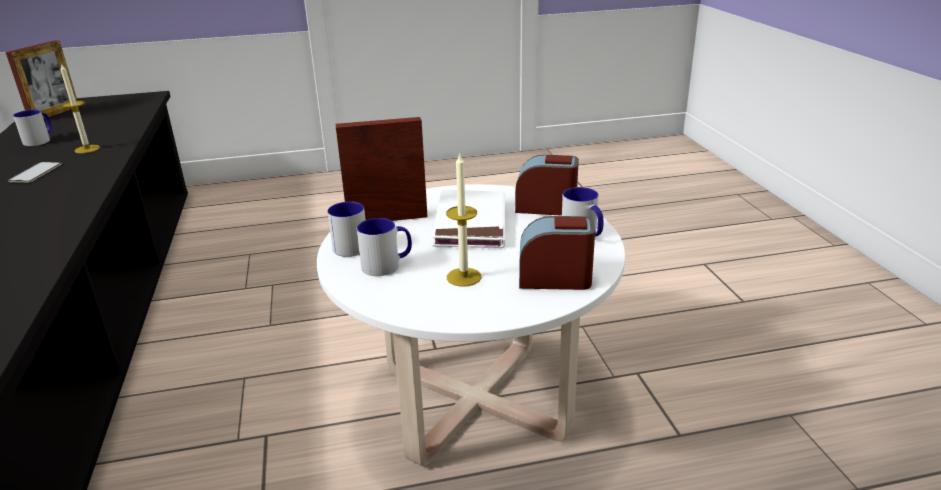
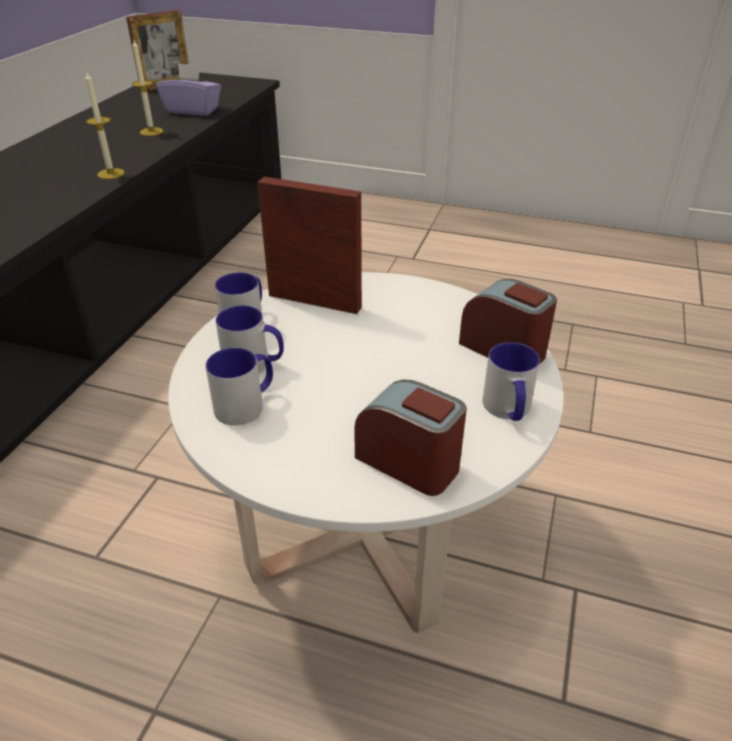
camera: 30 degrees right, 10 degrees up
phone [8,162,62,183] -> none
mug [13,110,52,146] -> mug moved to [205,348,273,426]
white book [432,190,505,248] -> none
candle [446,152,481,287] -> candle moved to [85,72,124,179]
none -> purple tissue box [156,63,221,116]

